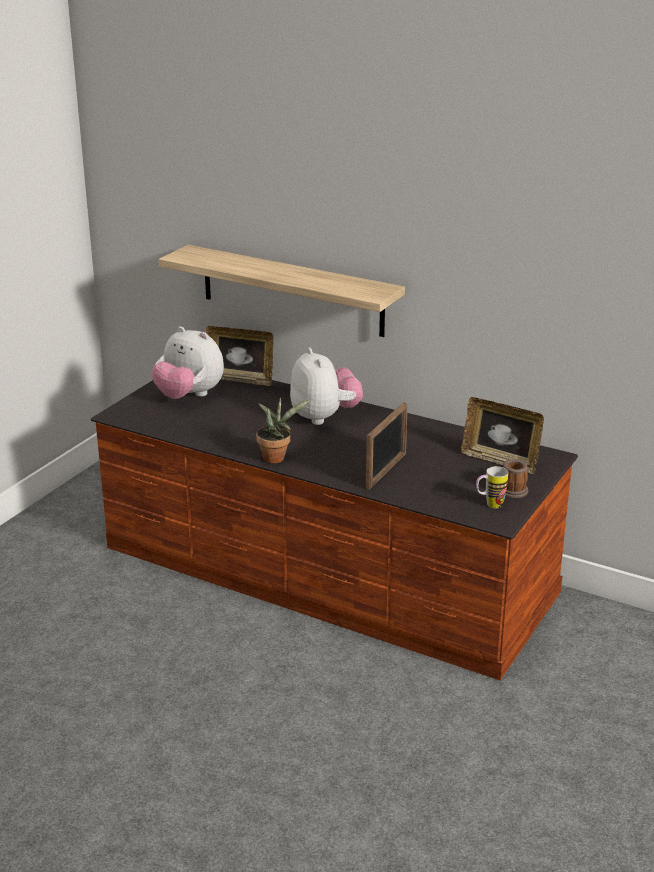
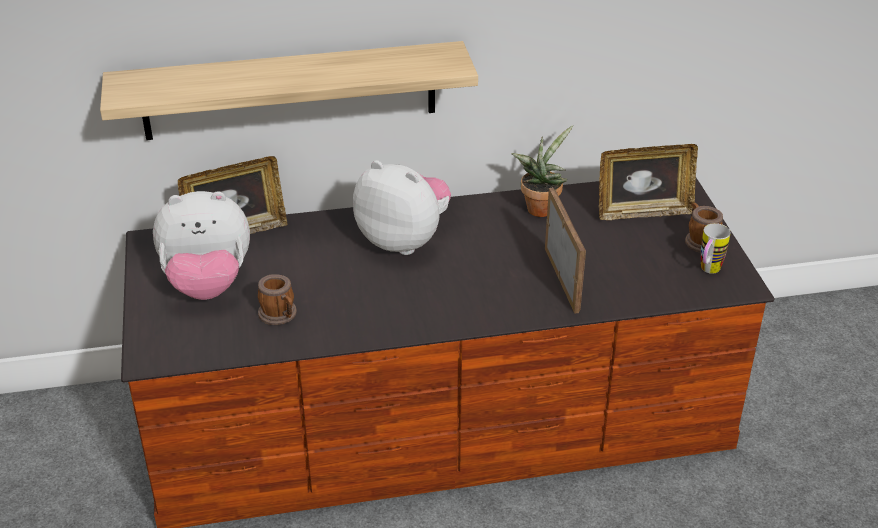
camera: 40 degrees left, 10 degrees up
potted plant [256,397,312,463] -> potted plant moved to [511,125,573,217]
none -> mug [258,274,297,325]

